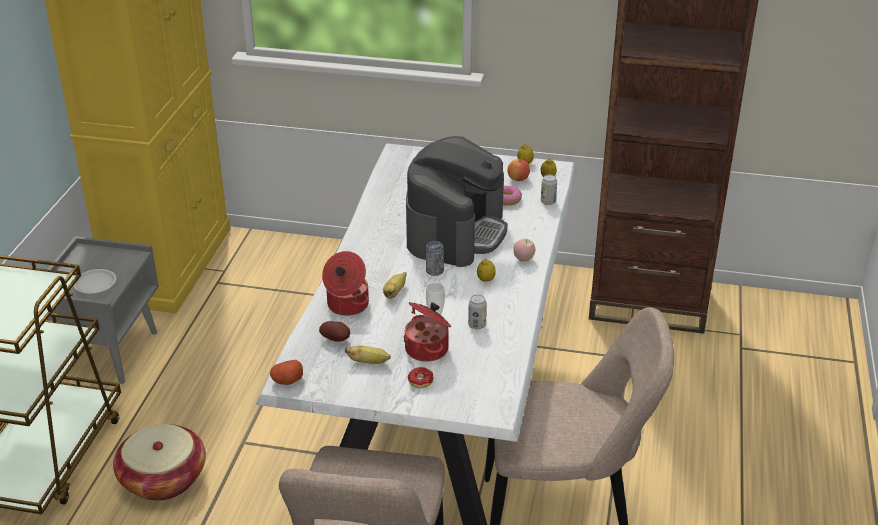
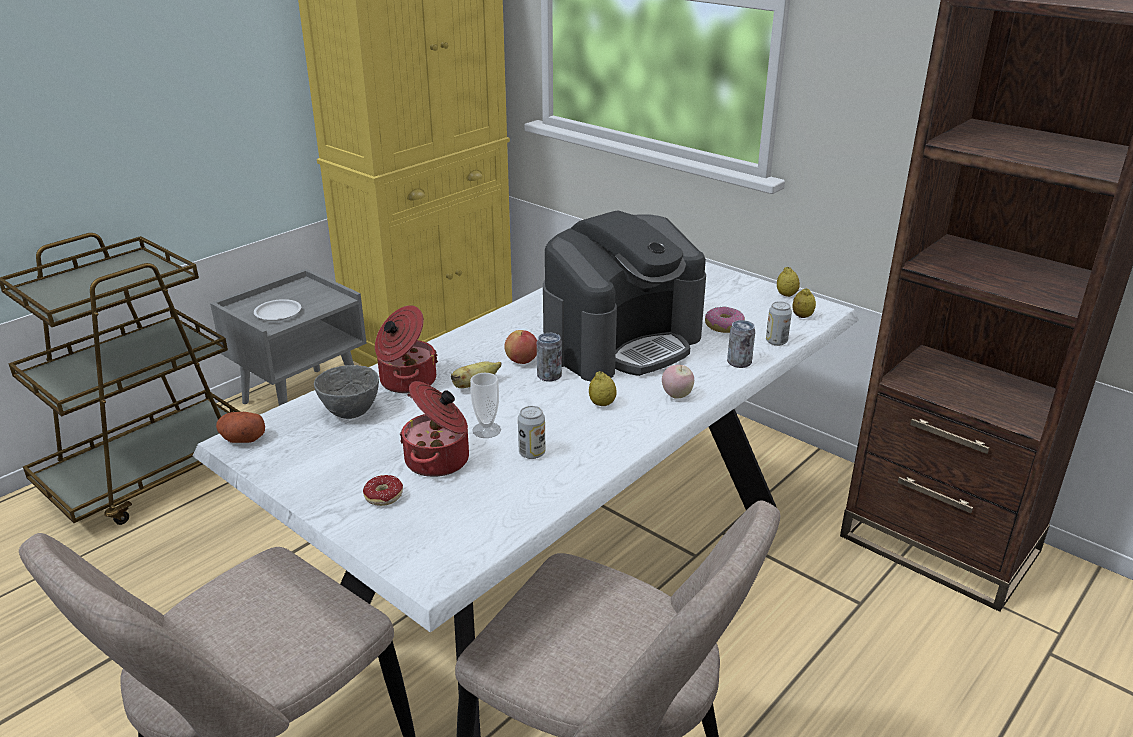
camera: 30 degrees right, 5 degrees down
basket [113,424,206,501] -> none
potato [319,321,350,342] -> grey bowl [314,365,379,419]
banana [345,346,391,364] -> none
apple [507,159,530,181] -> apple moved to [504,330,537,364]
none -> can [727,320,755,368]

